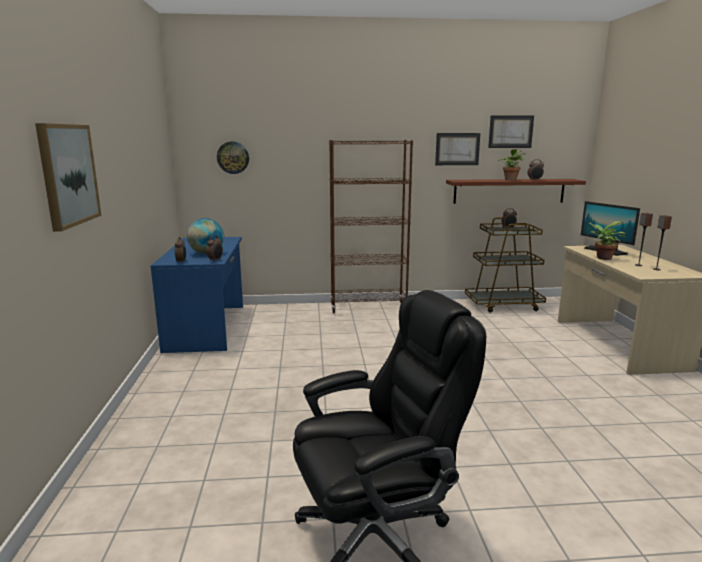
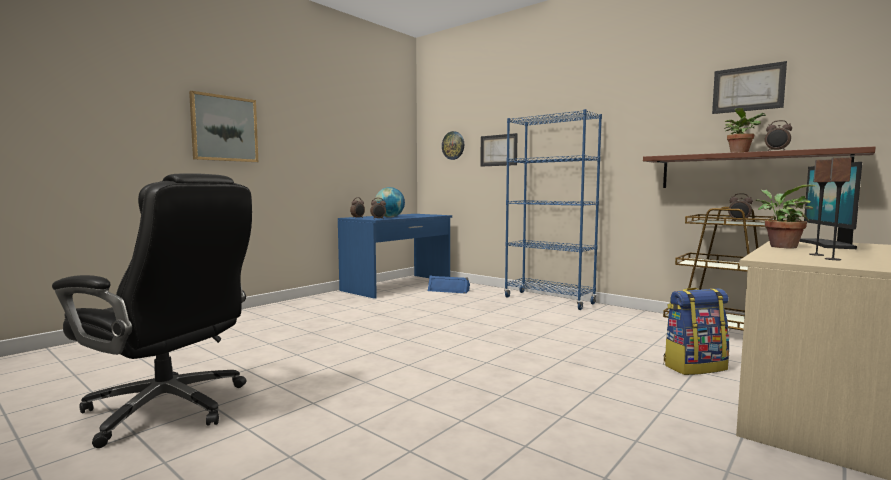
camera: 45 degrees right, 10 degrees down
brown bookcase [329,140,413,313] -> blue bookcase [504,109,602,310]
picture [435,133,480,165] -> picture moved to [480,133,518,167]
none -> blue speaker [427,276,470,294]
none -> backpack [664,288,729,375]

